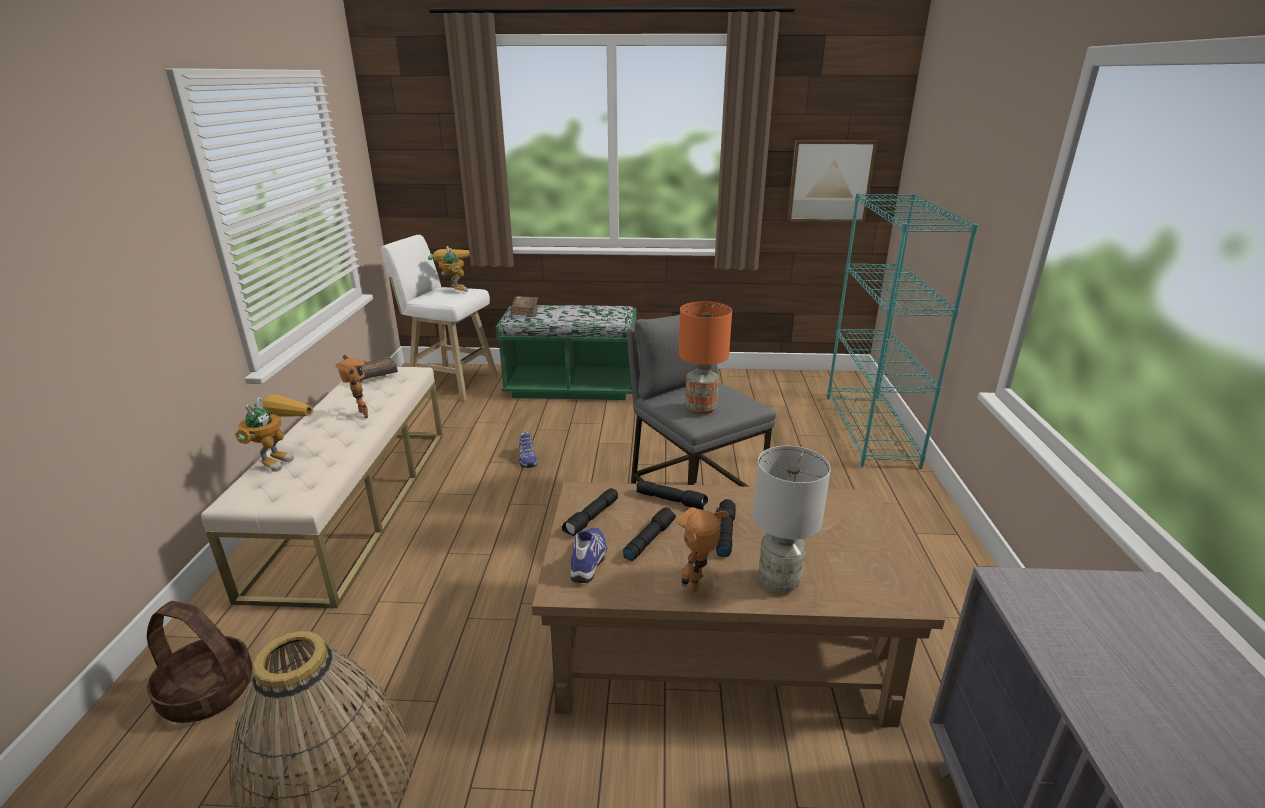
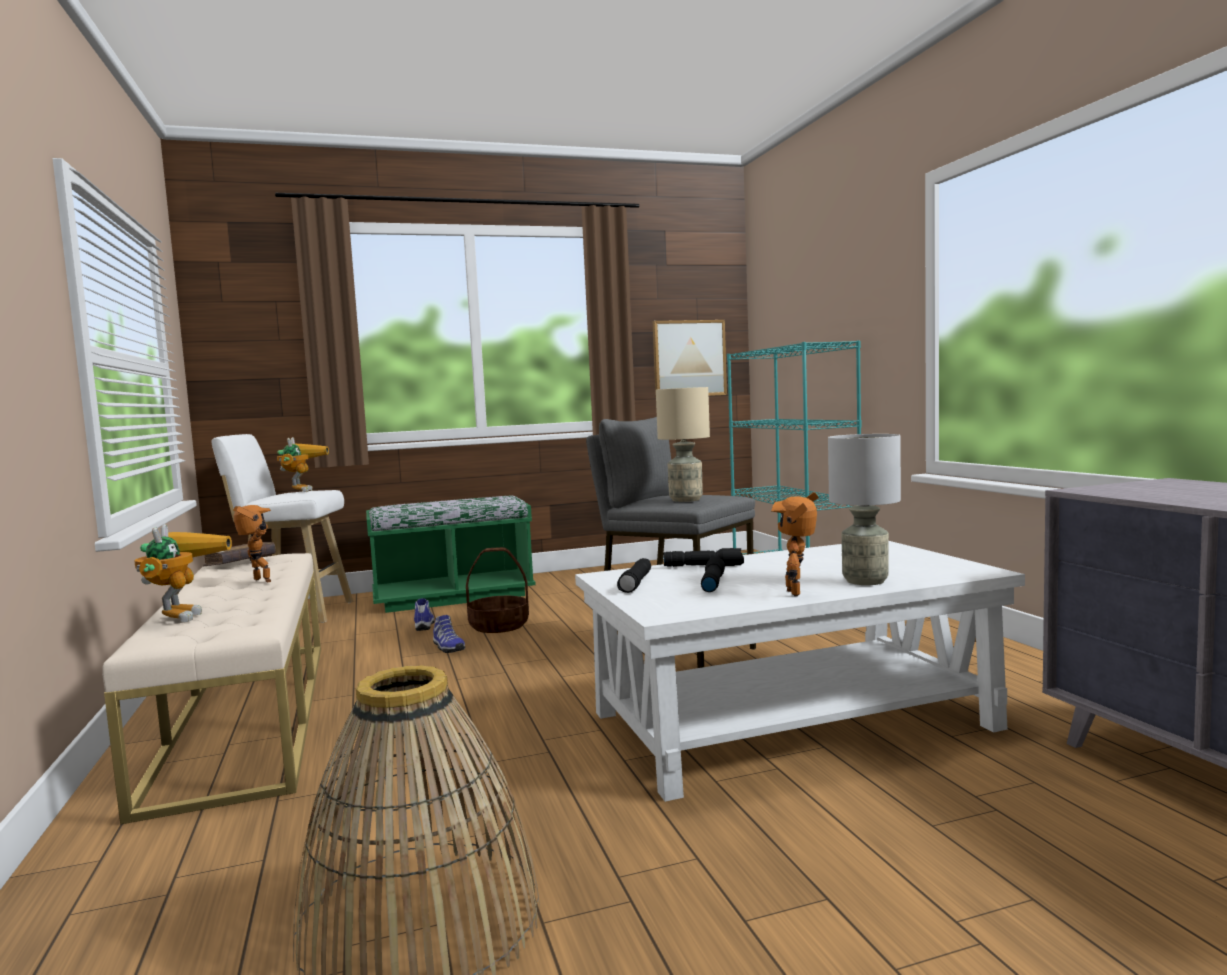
camera: 20 degrees left, 20 degrees down
basket [147,601,253,723] -> basket moved to [466,547,529,633]
toy robot [428,246,470,292] -> toy robot turned 45 degrees clockwise [277,437,329,492]
brown book [510,296,538,317] -> none
brown coffee table [532,482,945,727] -> white coffee table [575,541,1025,802]
shoe [571,528,607,583] -> shoe moved to [414,598,435,631]
orange table lamp [679,301,732,415] -> beige table lamp [656,387,710,502]
black flashlight [716,499,736,557] -> none

